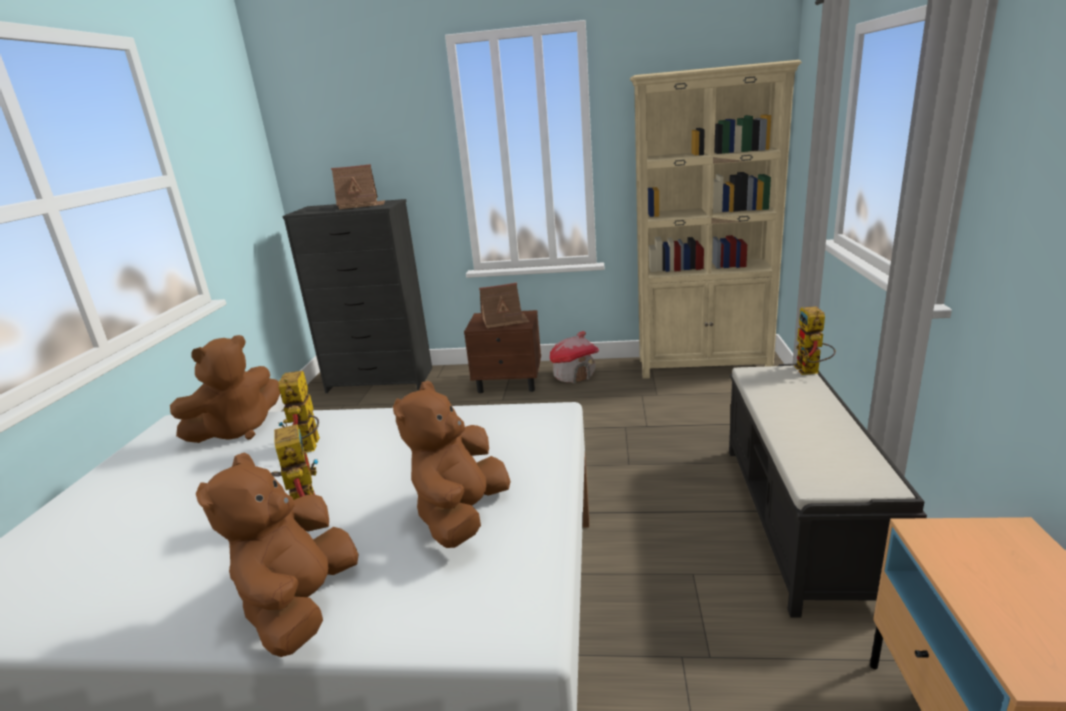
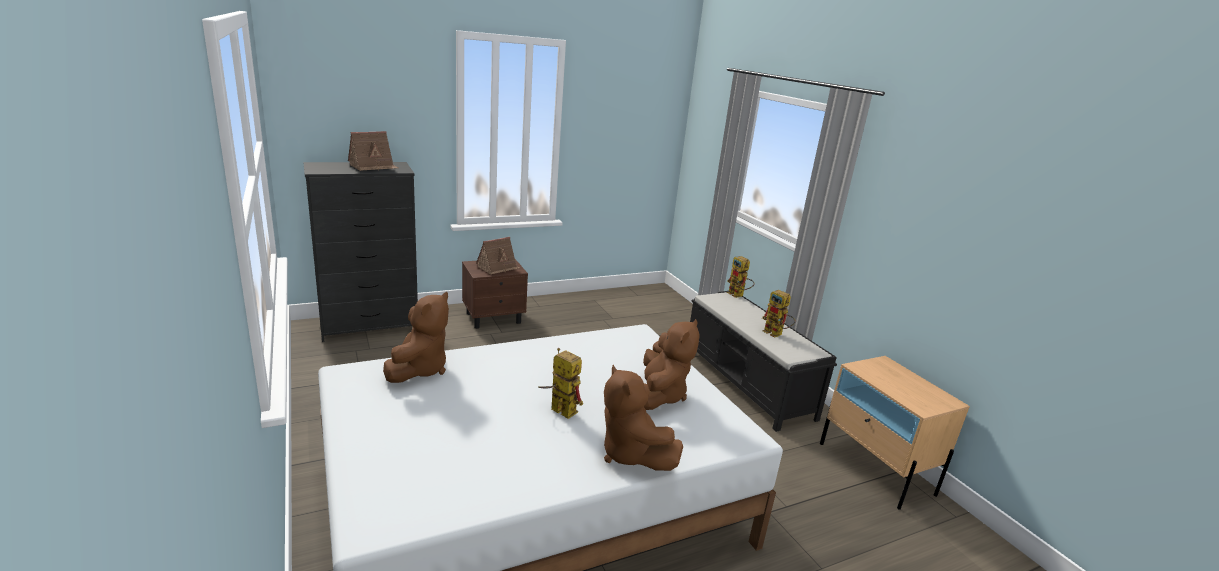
camera: 35 degrees left, 0 degrees up
toy robot [278,371,320,452] -> toy robot moved to [762,290,795,337]
brown plush toy [393,381,511,548] -> brown plush toy turned 150 degrees counterclockwise [643,319,700,410]
toy house [550,331,599,384] -> none
beige bookcase [630,60,802,379] -> none

